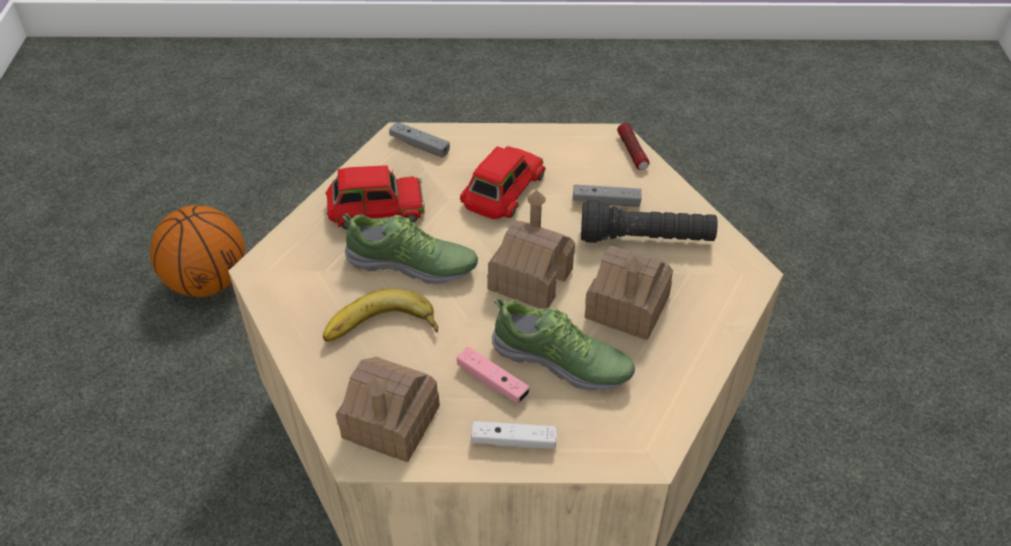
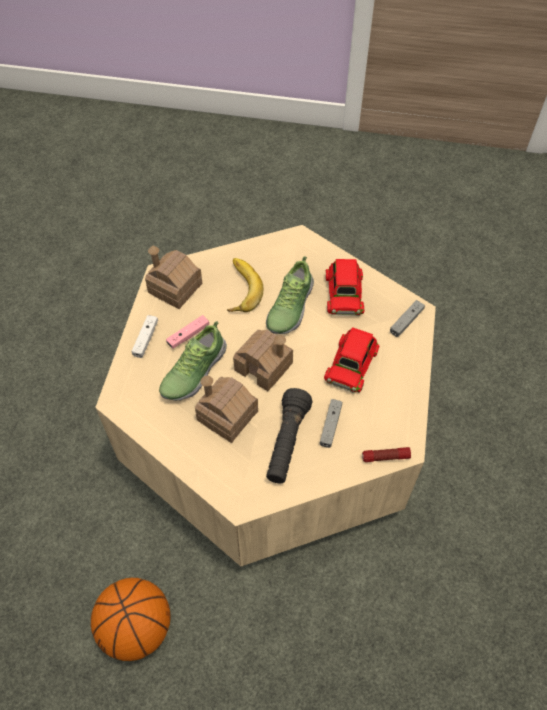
camera: 100 degrees right, 10 degrees up
basketball [150,205,245,297] -> basketball moved to [91,578,171,661]
red toy car [460,146,546,219] -> red toy car turned 75 degrees clockwise [324,327,380,394]

